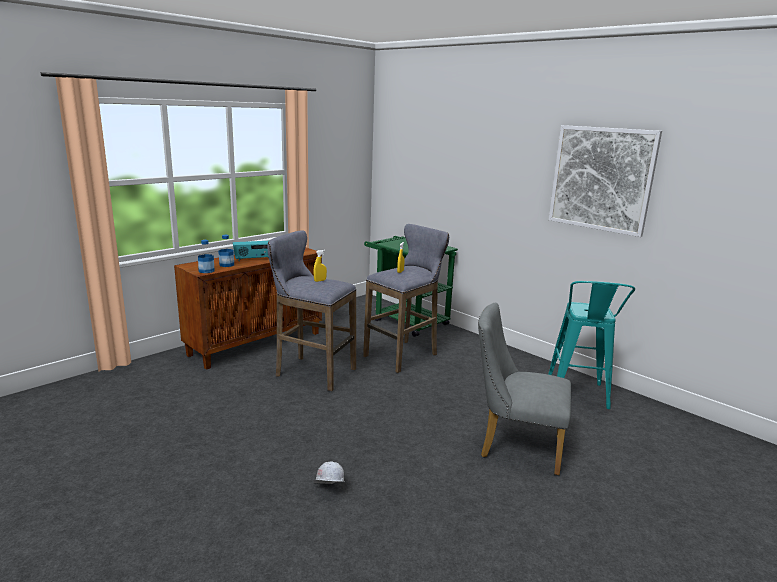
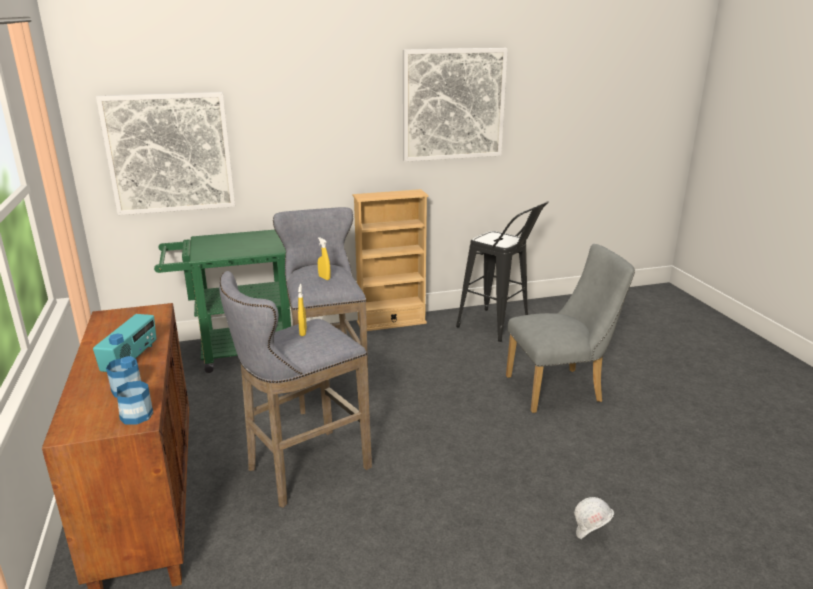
camera: 60 degrees left, 5 degrees up
grey chair [478,303,571,475] -> grey chair turned 150 degrees counterclockwise [506,244,635,413]
turquoise stool [548,281,635,409] -> black stool [456,201,549,342]
none -> picture [96,92,235,215]
none -> beige bookcase [353,189,429,331]

